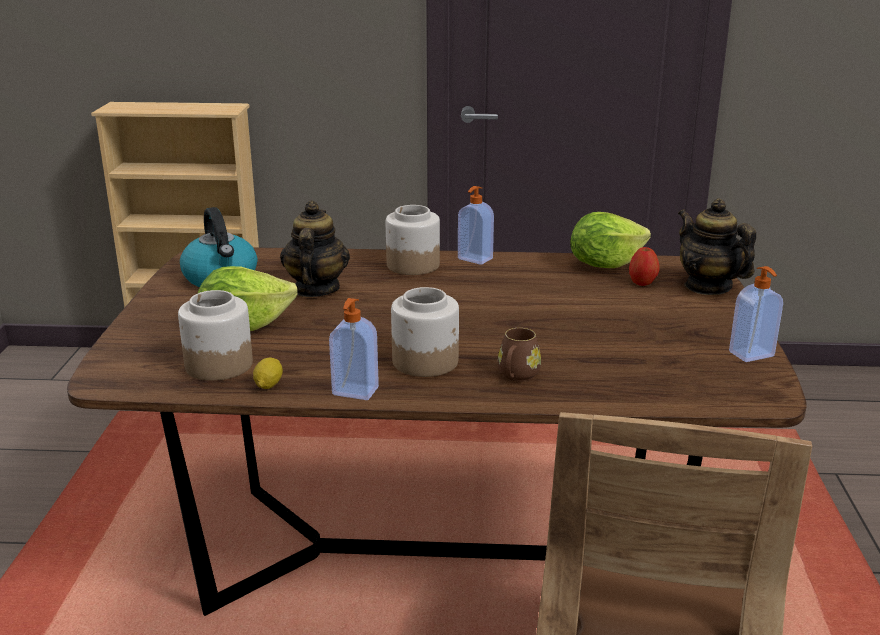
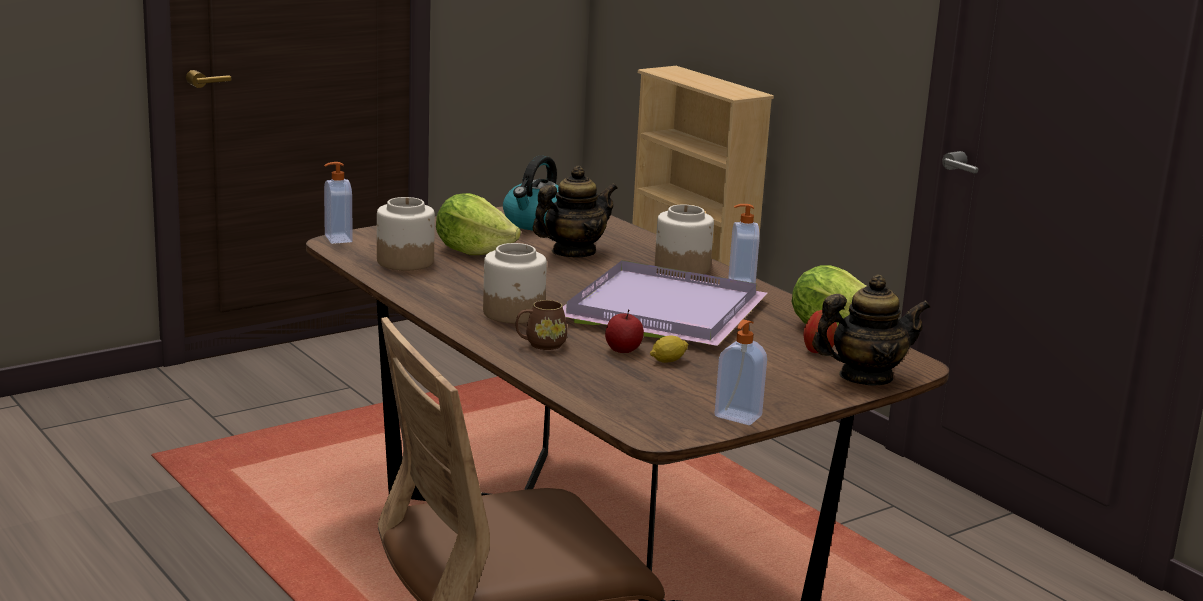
camera: 50 degrees right, 5 degrees down
lemon [253,357,283,389] -> lemon moved to [650,336,688,363]
soap dispenser [329,298,379,400] -> soap dispenser moved to [324,162,352,244]
teapot [678,198,756,295] -> teapot turned 60 degrees clockwise [812,275,930,385]
none -> purple tray [563,260,768,346]
none -> apple [605,309,644,353]

